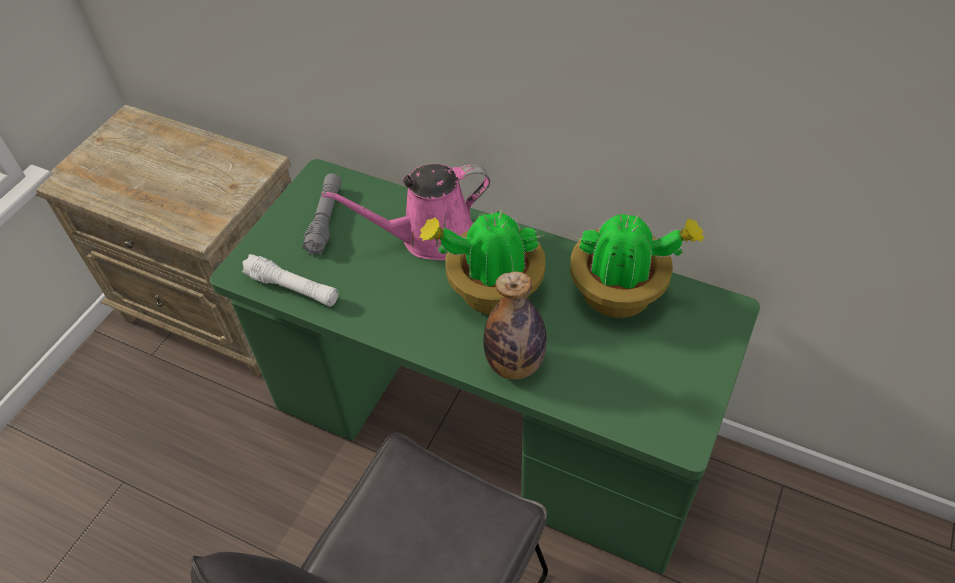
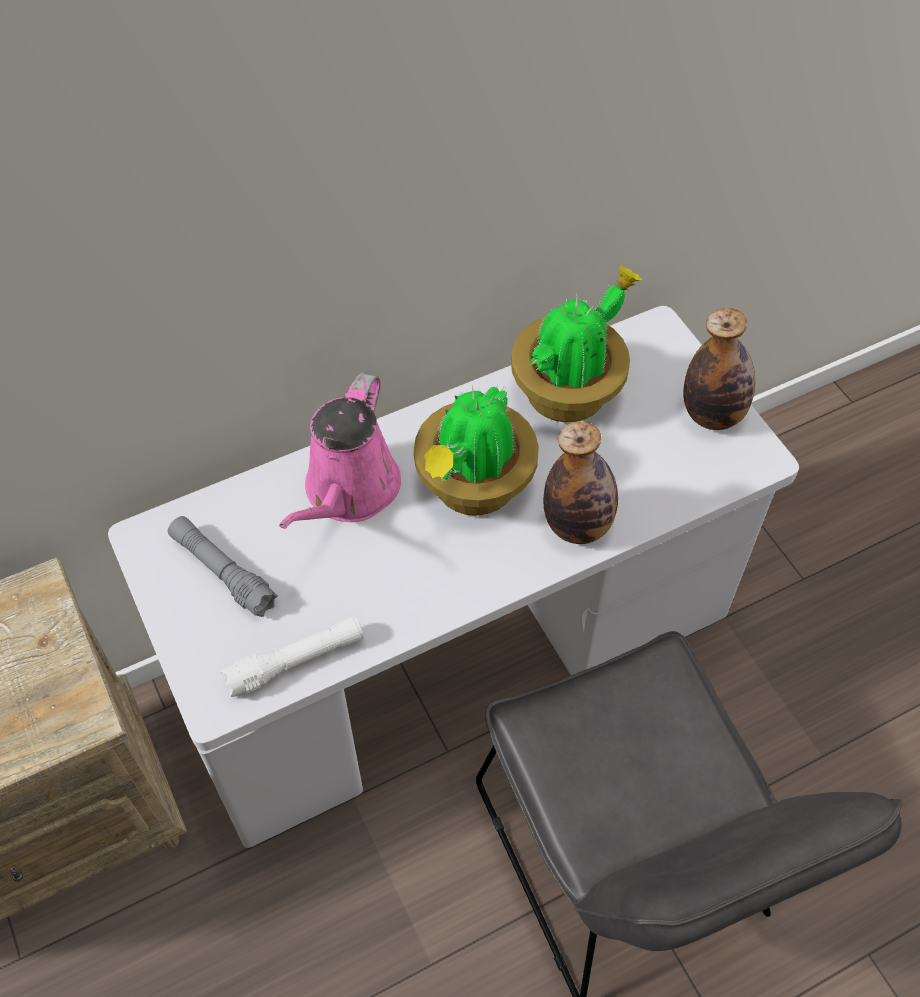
camera: 55 degrees left, 5 degrees up
green desk [210,159,760,574] -> white desk [108,306,799,848]
none -> bottle [683,308,755,430]

